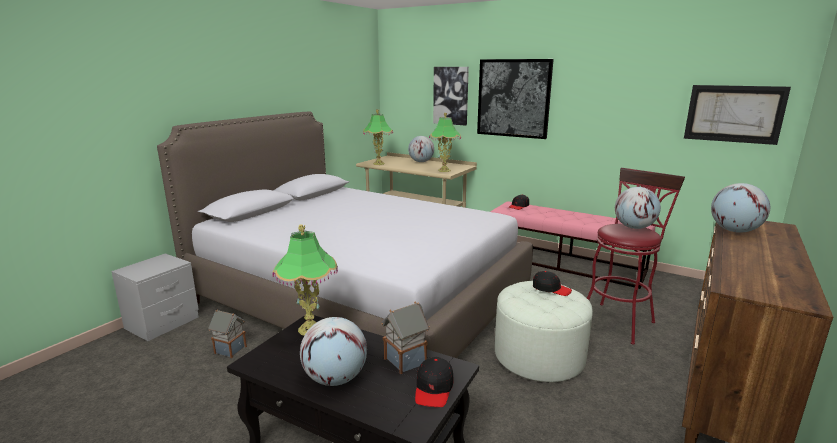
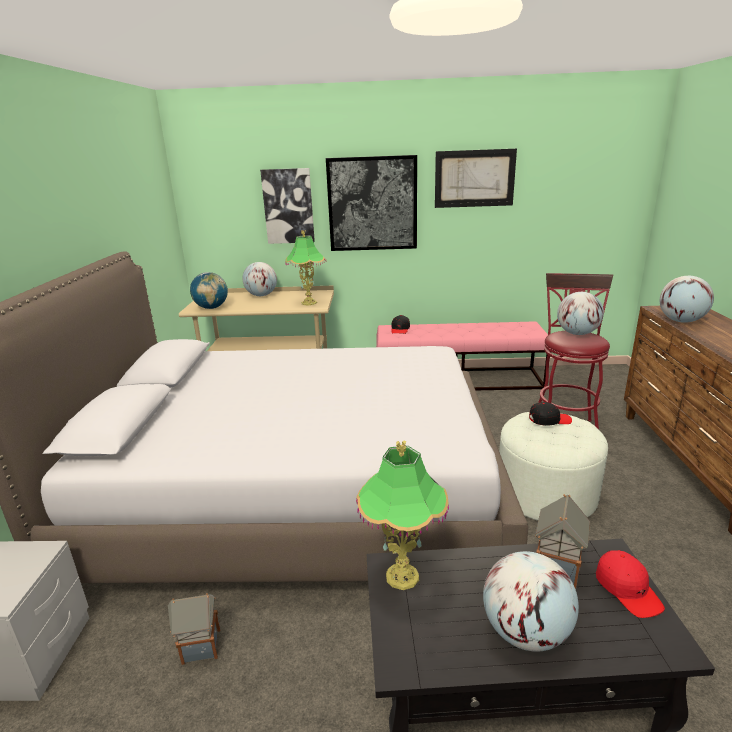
camera: 30 degrees left, 5 degrees up
table lamp [363,110,393,165] -> globe [190,272,228,309]
black cap [415,357,453,407] -> red cap [596,550,665,618]
picture [684,85,791,145] -> picture moved to [435,149,517,208]

